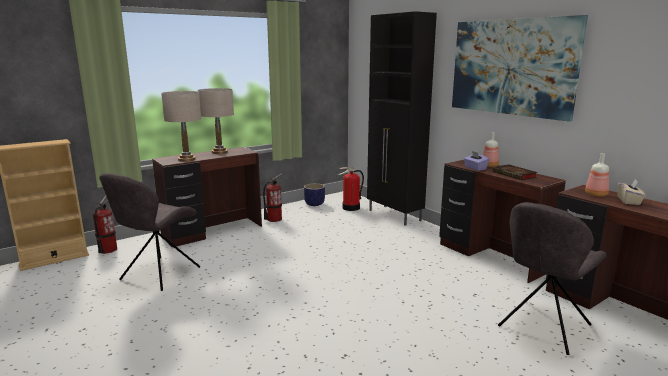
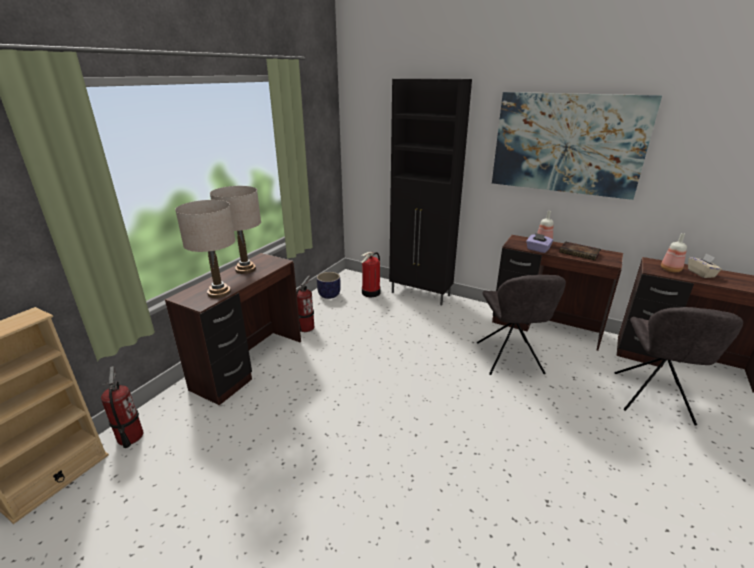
camera: 25 degrees left, 10 degrees up
grey chair [99,173,200,291] -> grey chair moved to [477,275,566,375]

